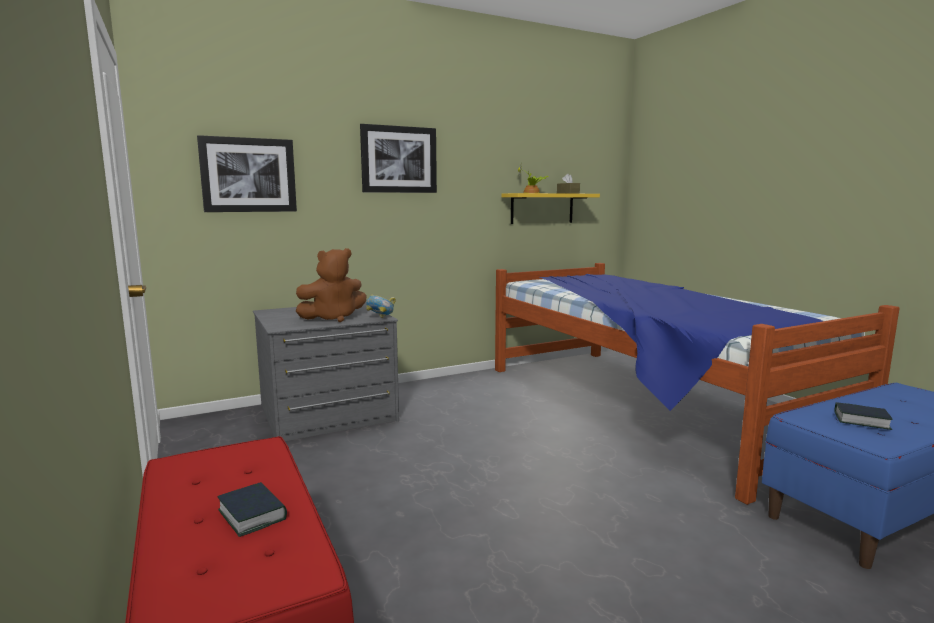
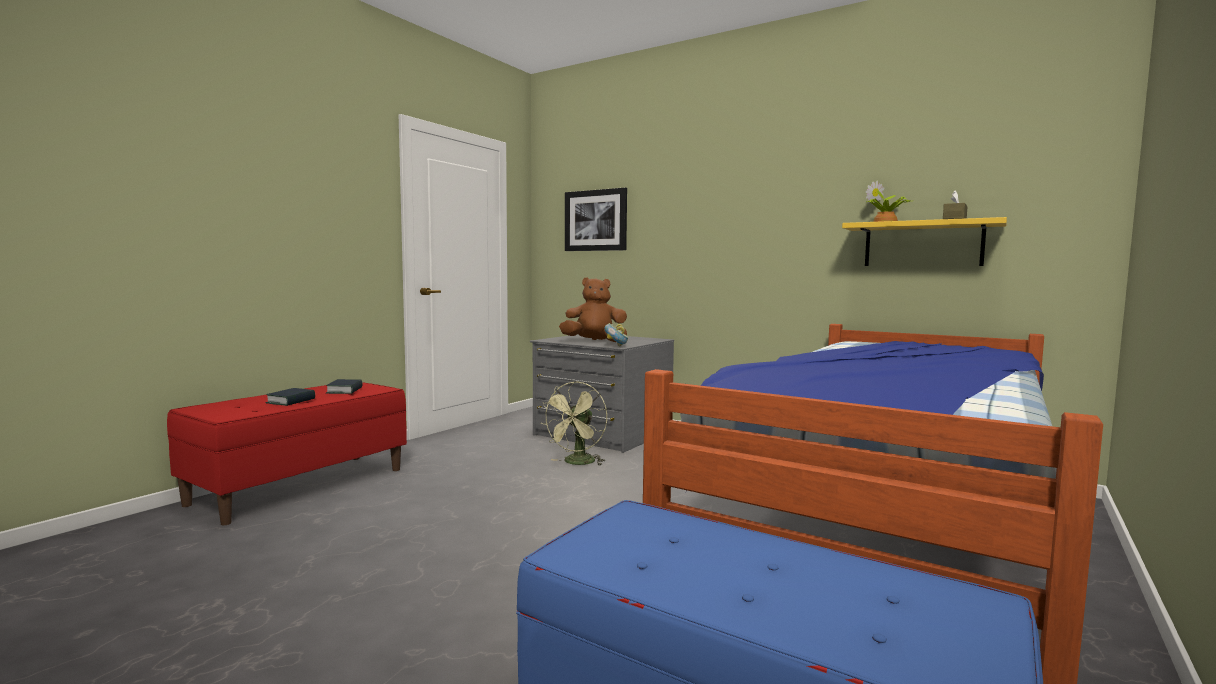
camera: 60 degrees right, 5 degrees down
brown plush toy [296,248,367,322] -> brown plush toy turned 150 degrees clockwise [559,277,627,342]
picture [360,124,437,193] -> none
book [834,402,893,430] -> book moved to [326,379,363,394]
none -> green fan [541,382,607,465]

